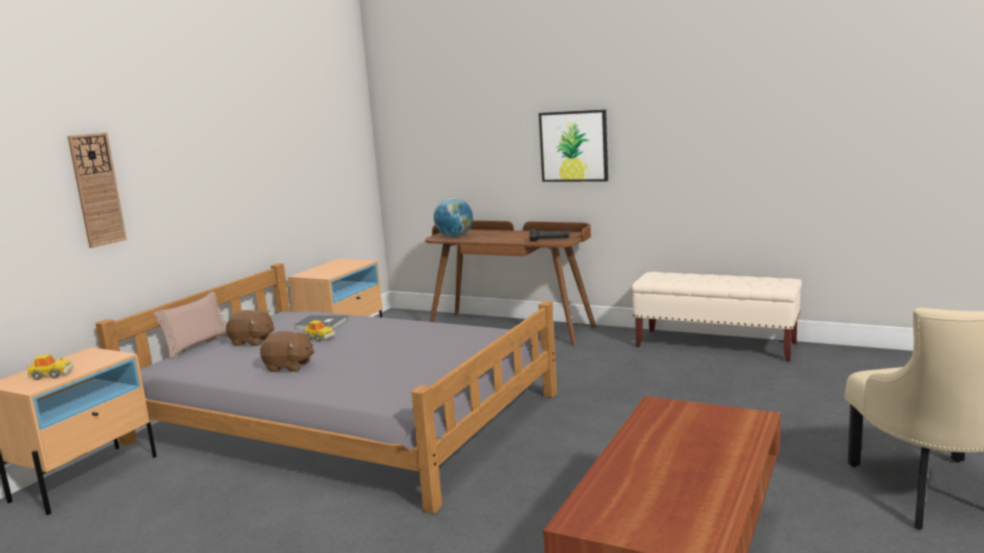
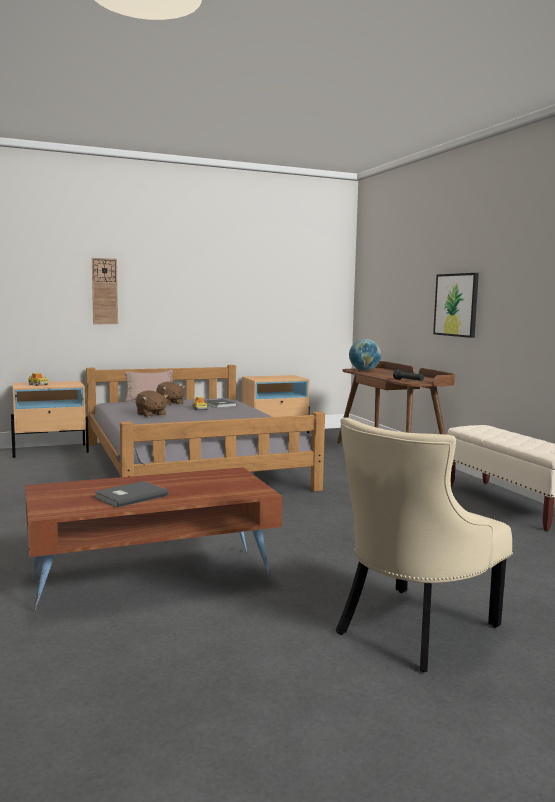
camera: 40 degrees right, 5 degrees down
none -> grey book [94,481,168,508]

